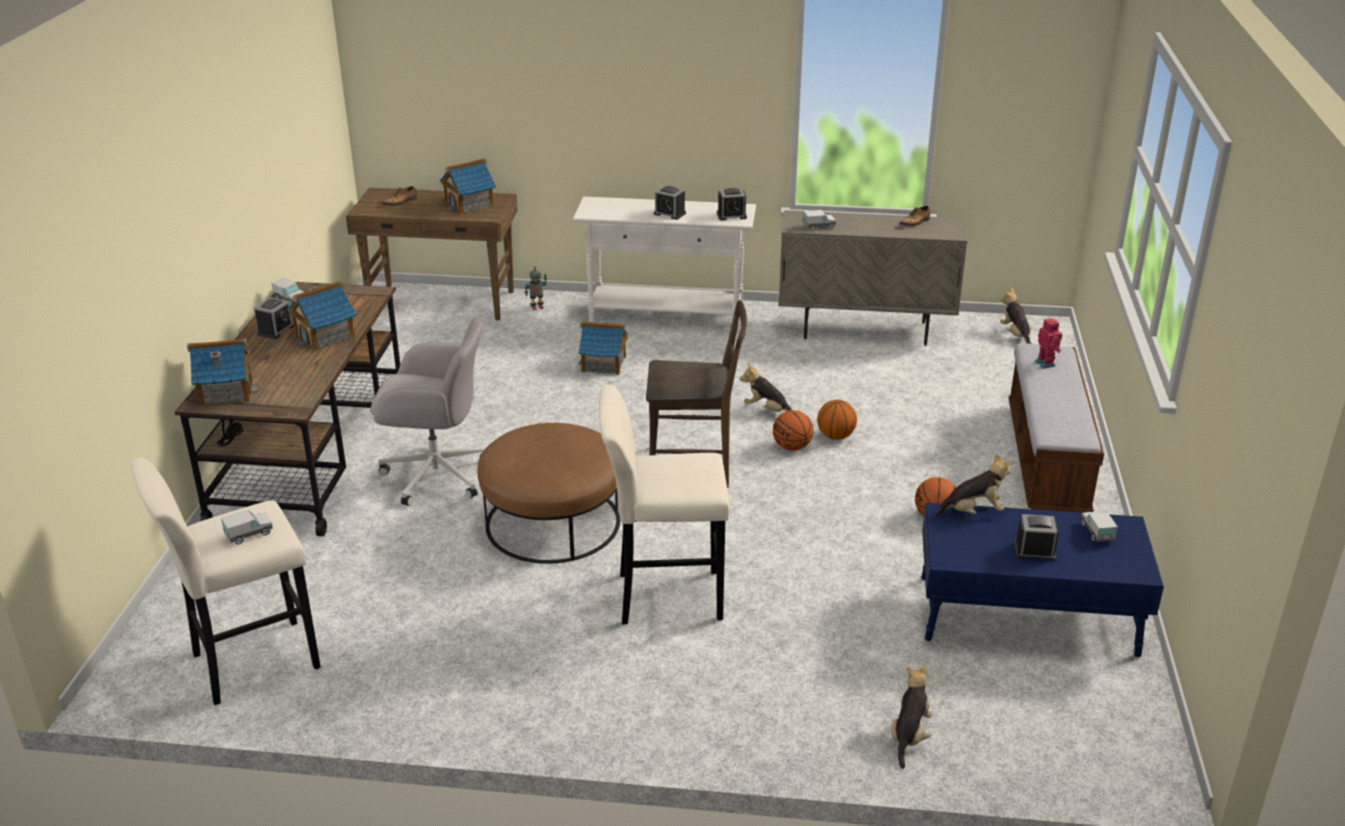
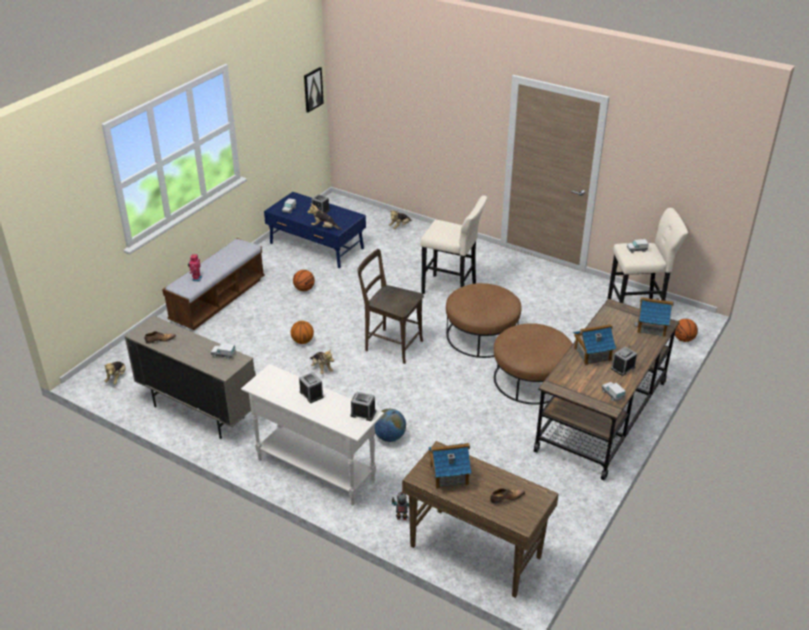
camera: 155 degrees left, 5 degrees up
grey office chair [370,316,487,506] -> brown ottoman [494,323,572,405]
toy house [579,321,628,375] -> globe [375,409,406,442]
alarm clock [717,188,747,220] -> alarm clock moved to [350,392,376,421]
basketball [773,410,814,451] -> basketball moved to [675,319,698,342]
none -> picture [304,67,324,113]

